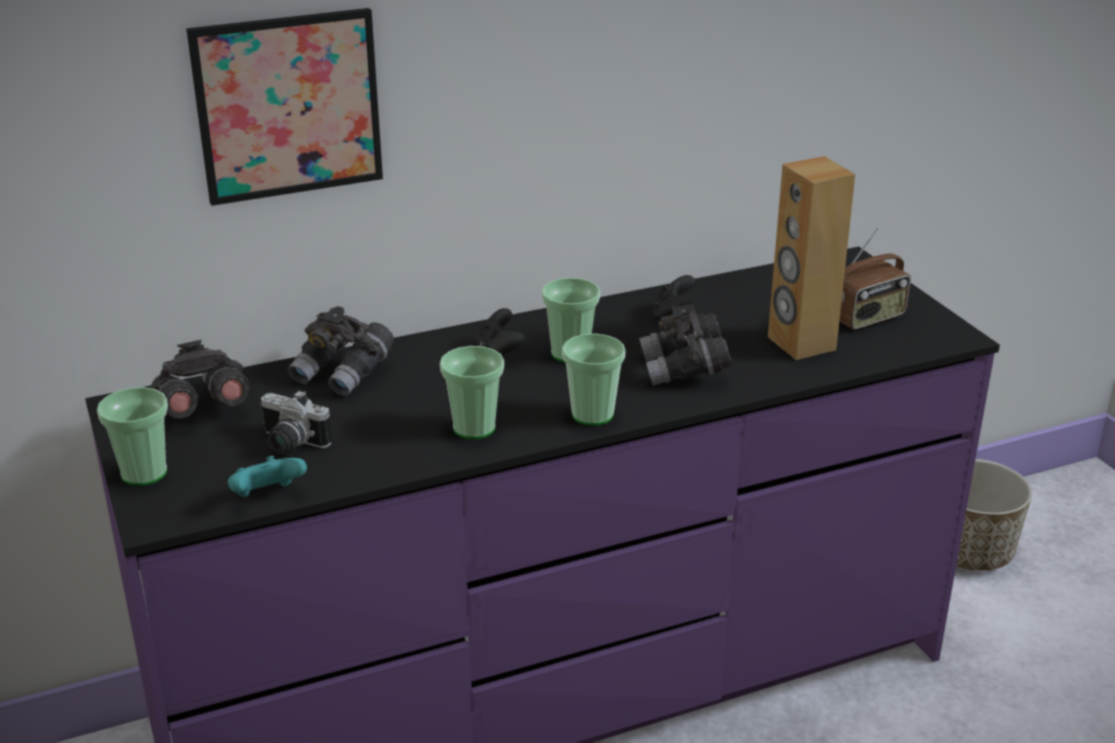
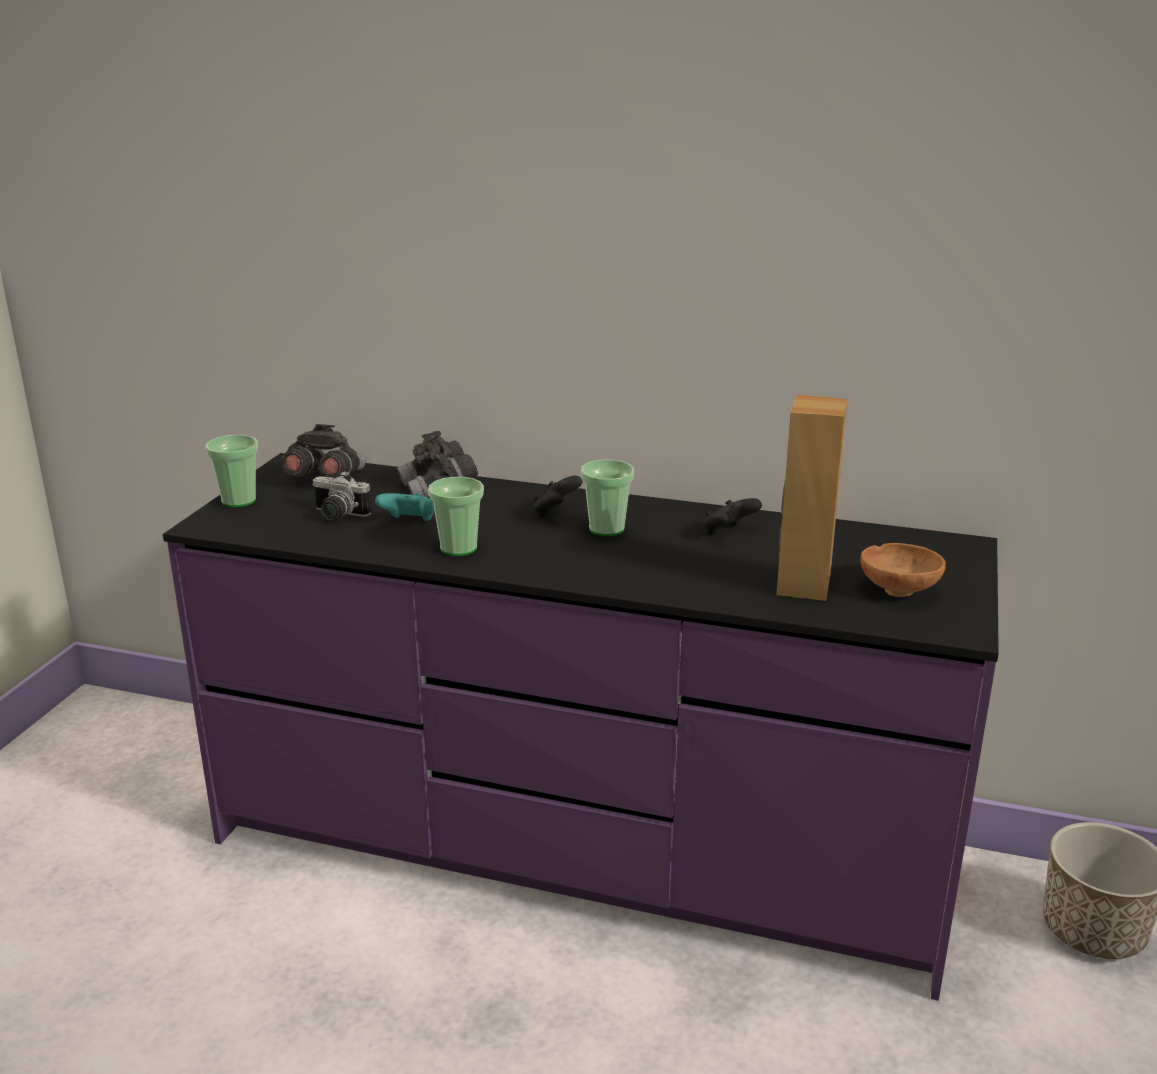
camera: 40 degrees right, 5 degrees down
picture [186,8,383,206] -> none
turquoise game controller [228,456,307,497] -> turquoise game controller moved to [375,493,435,521]
camera [260,390,332,454] -> camera turned 45 degrees counterclockwise [312,471,372,520]
cup [562,333,626,426] -> none
grey binoculars [639,304,732,386] -> none
radio [840,228,911,330] -> brown bowl [860,543,946,597]

